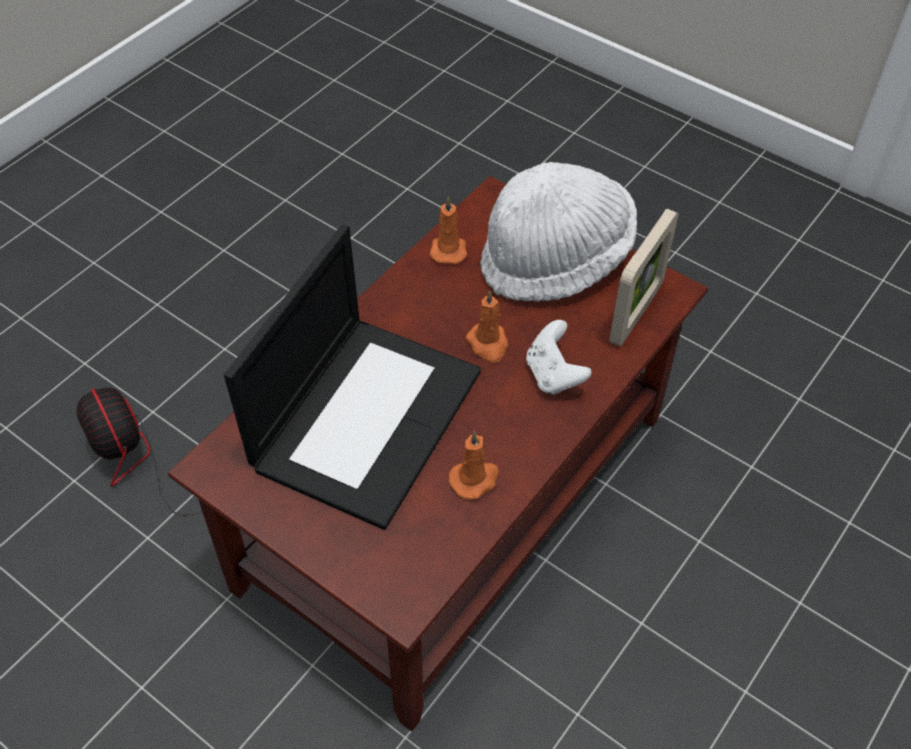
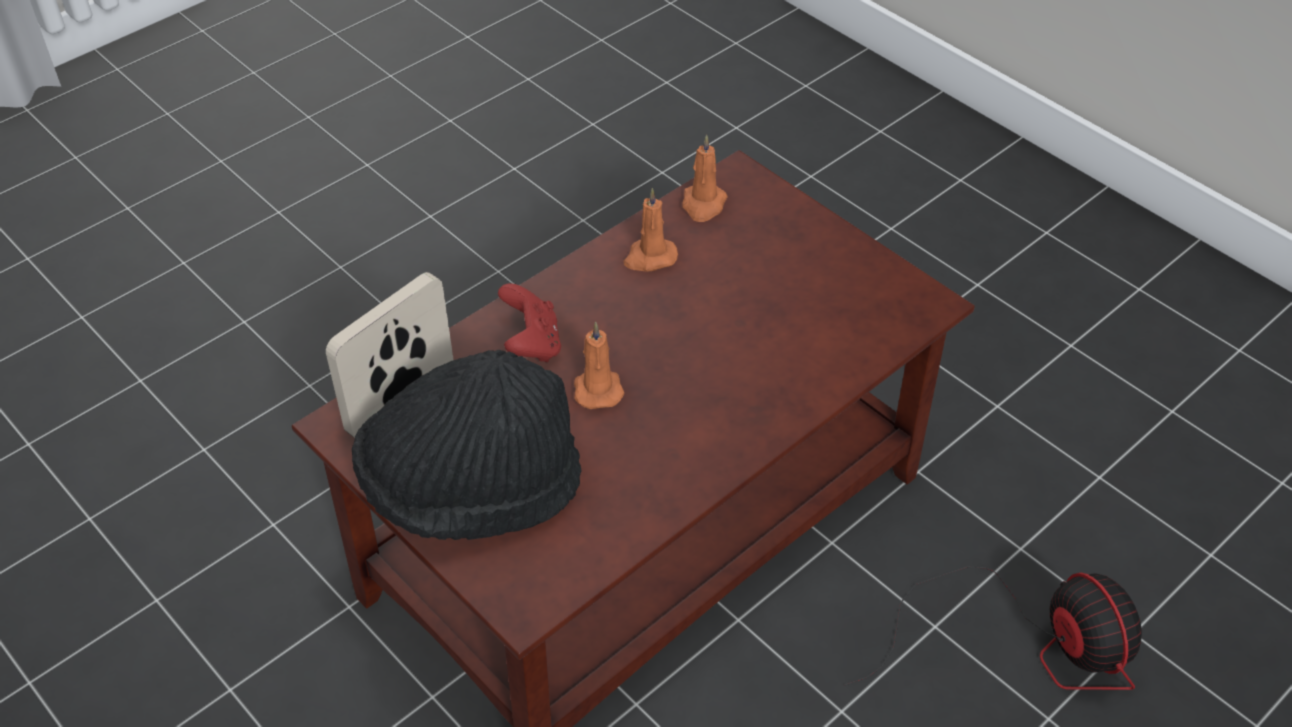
camera: 170 degrees left, 5 degrees down
laptop [224,224,481,530] -> none
orange candle [430,196,467,264] -> orange candle moved to [682,134,728,222]
white hat [480,162,637,302] -> black hat [352,350,581,540]
white game controller [526,320,592,395] -> red game controller [498,283,561,362]

